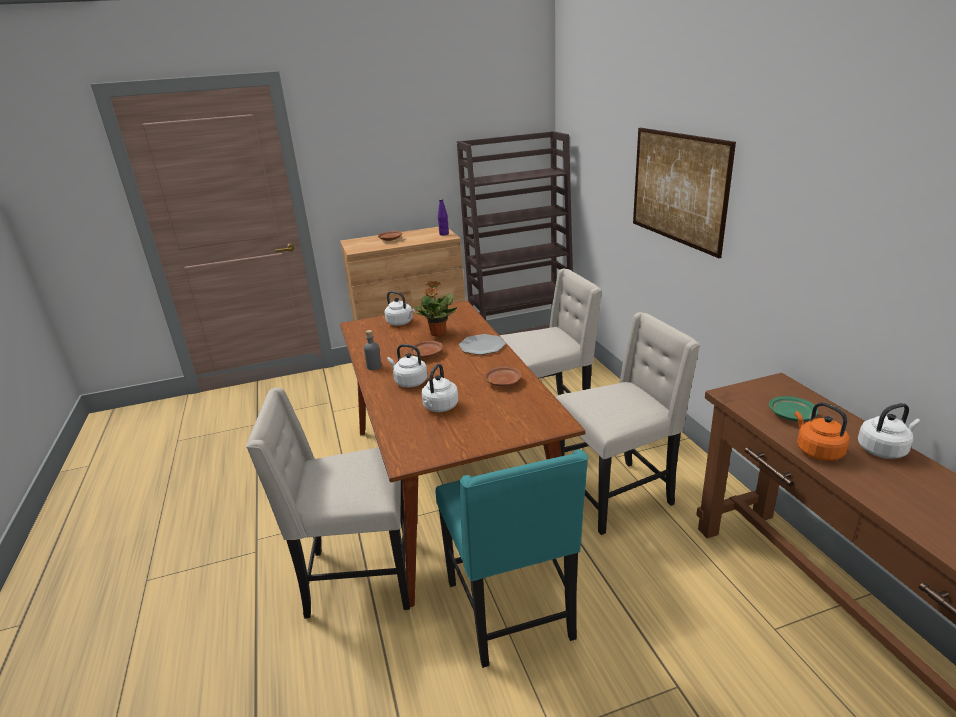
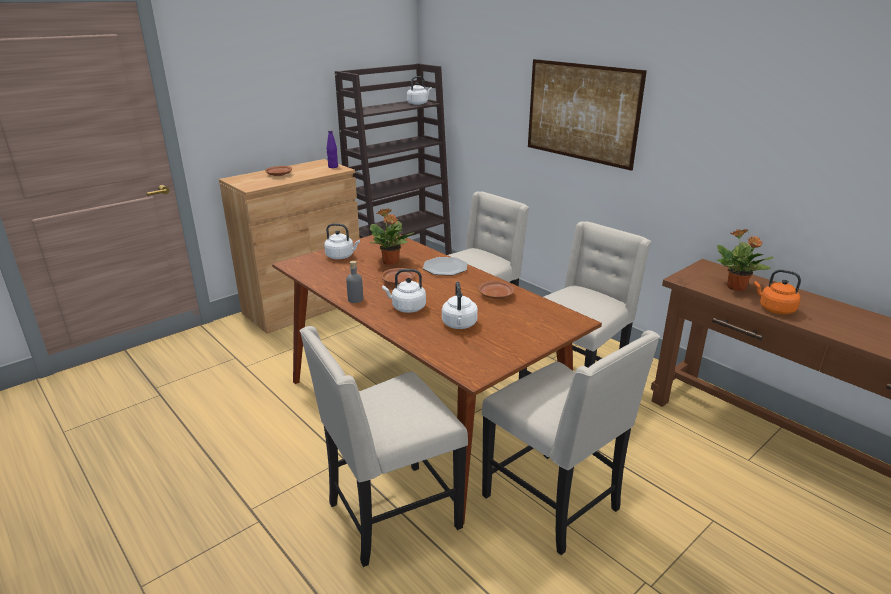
camera: 25 degrees left, 0 degrees up
turquoise chair [435,449,588,668] -> beige chair [482,330,660,555]
green plate [769,396,818,421] -> potted plant [717,229,774,290]
white kettle [858,403,921,459] -> white kettle moved to [407,76,432,105]

